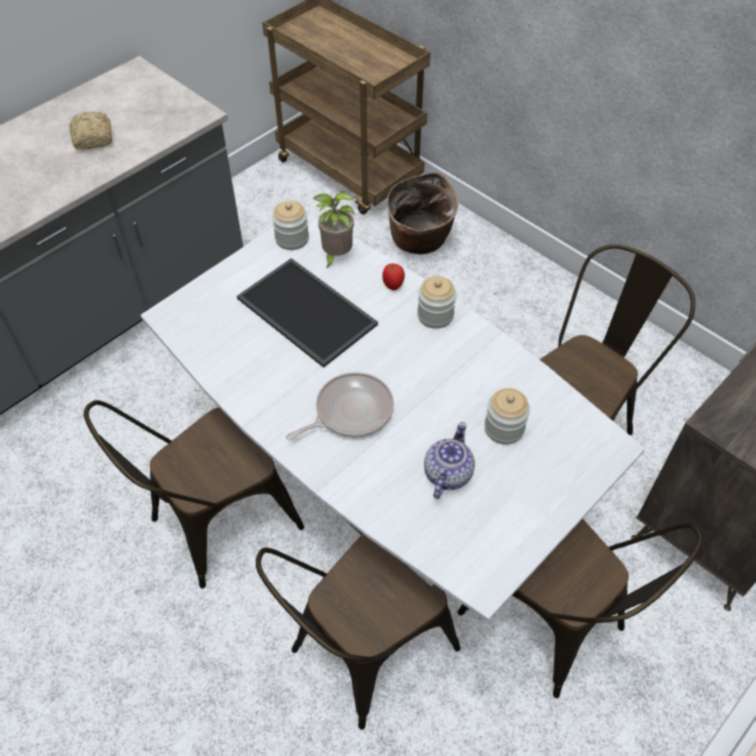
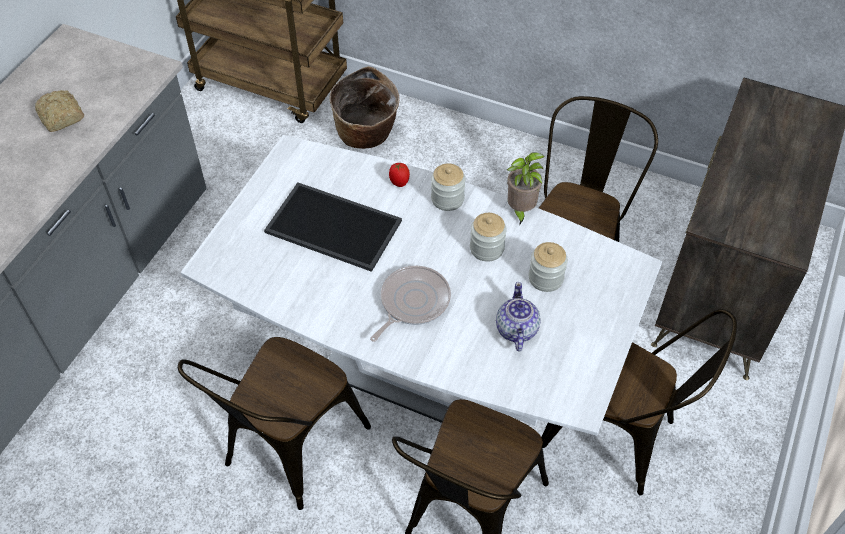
camera: 20 degrees left, 0 degrees up
jar [272,201,309,250] -> jar moved to [470,213,507,262]
potted plant [314,192,354,269] -> potted plant moved to [507,152,545,225]

